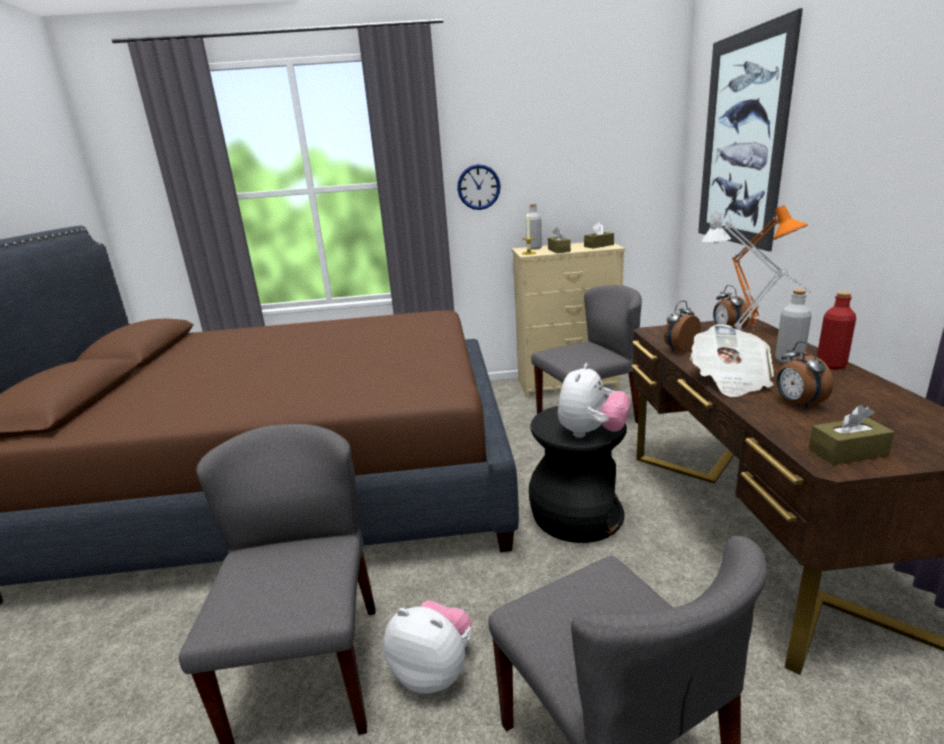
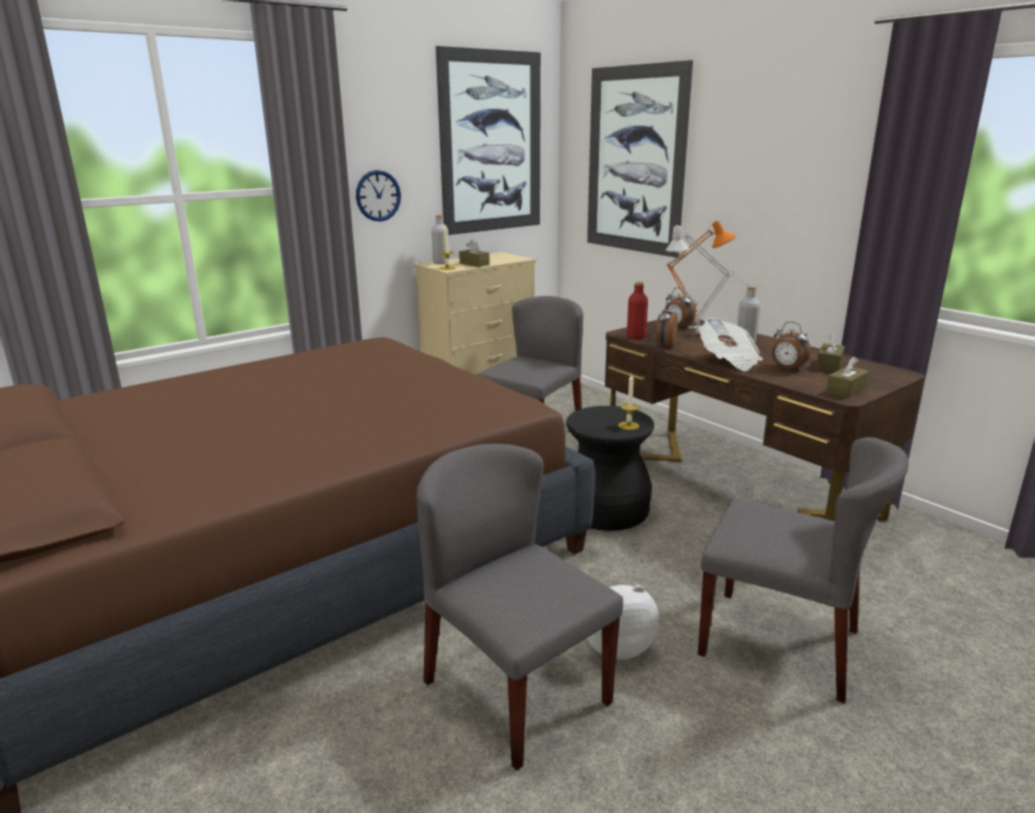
camera: 35 degrees left, 0 degrees up
plush toy [558,363,630,438] -> candle [619,374,639,430]
brown tissue box [584,222,614,248] -> brown tissue box moved to [816,333,845,372]
red bottle [817,292,856,369] -> red bottle moved to [627,282,648,339]
none -> picture [436,46,541,235]

